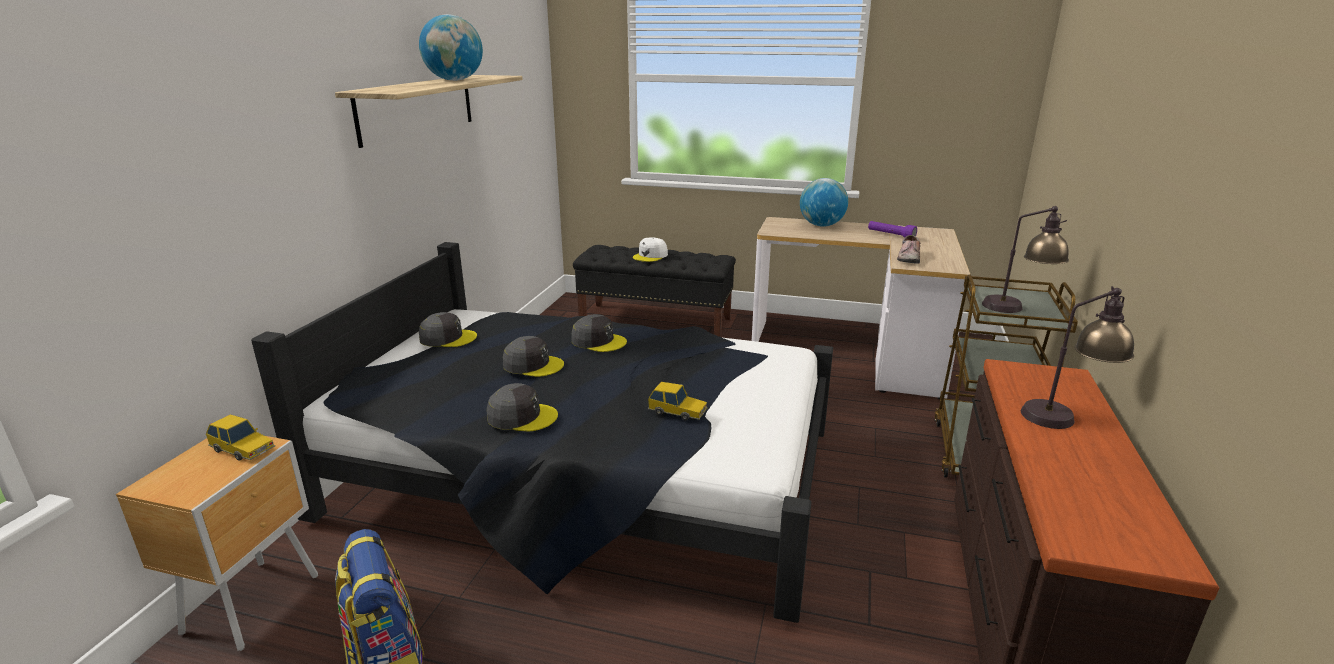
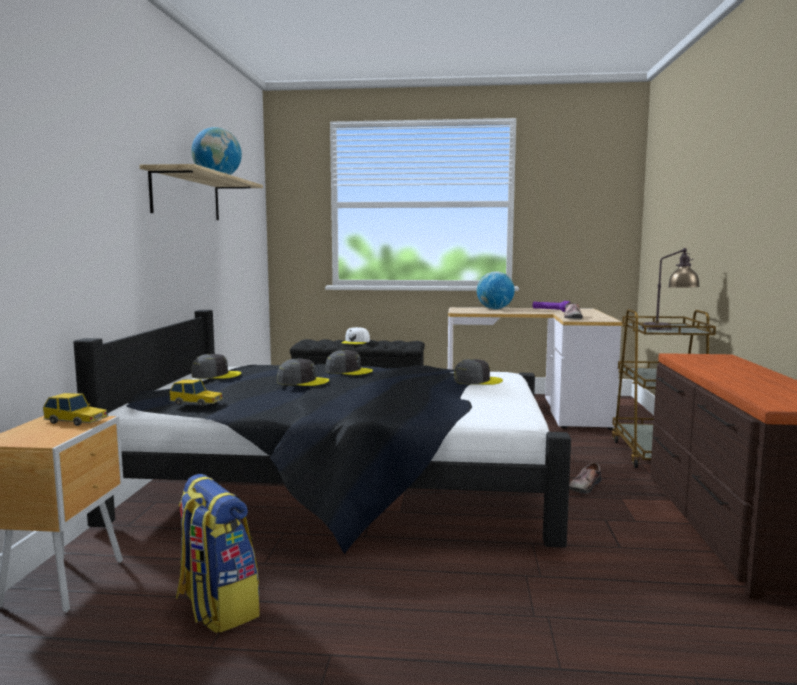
camera: 10 degrees left, 15 degrees down
grey cap [487,383,558,432] -> grey cap moved to [454,359,503,385]
toy car [648,382,708,420] -> toy car moved to [169,379,223,406]
table lamp [1021,286,1134,429] -> none
none -> shoe [569,463,602,494]

